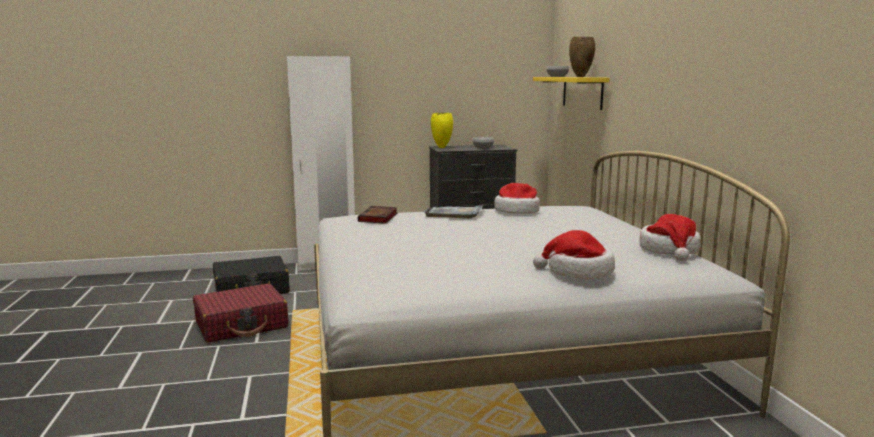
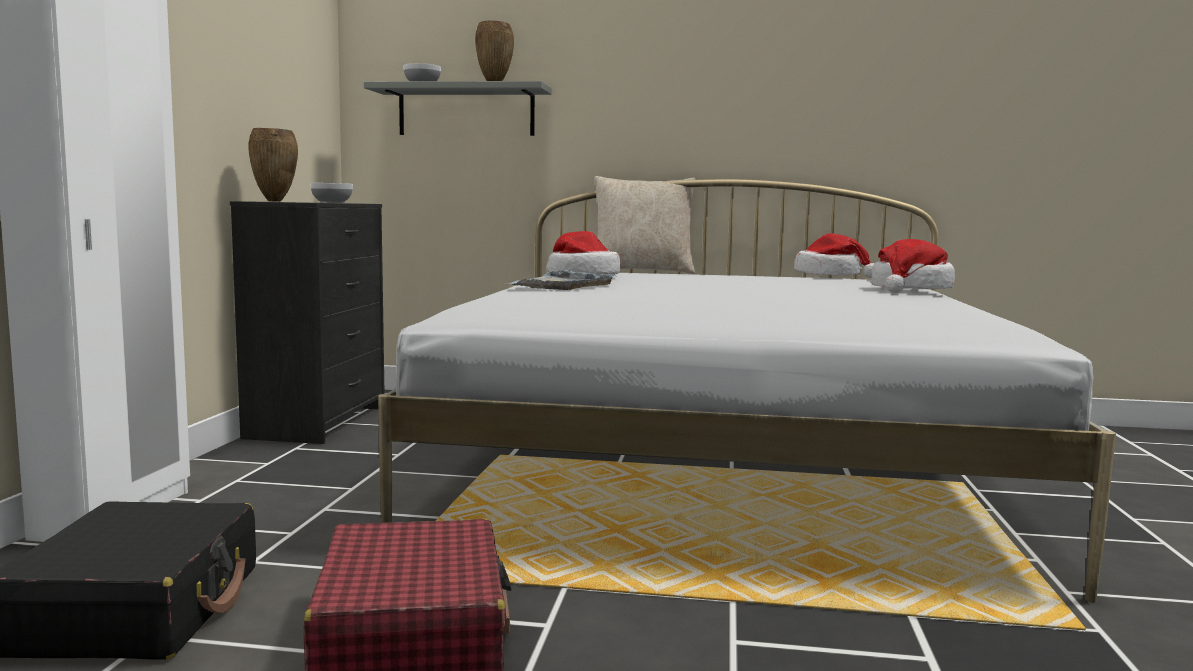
camera: 70 degrees left, 5 degrees down
book [358,206,398,224] -> none
yellow vase [431,113,453,148] -> brown vase [248,128,298,202]
yellow shelf [533,77,610,110] -> grey shelf [364,81,552,136]
none -> beige pillow [594,176,696,274]

